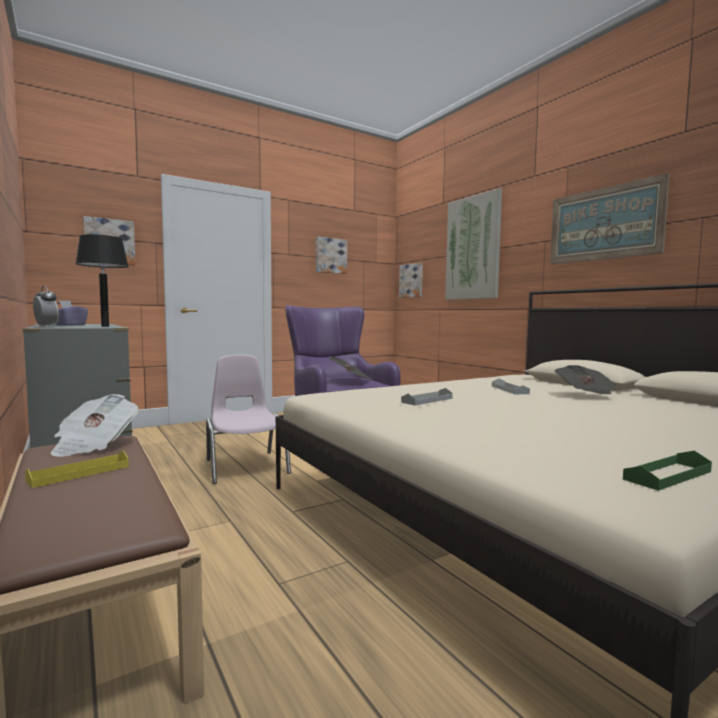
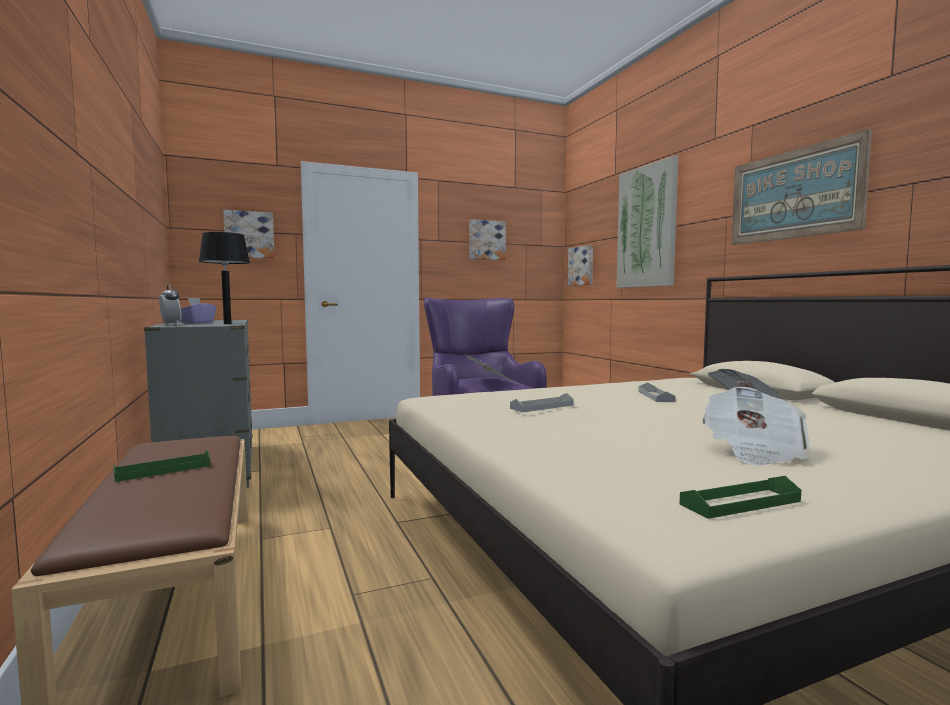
camera: 10 degrees right, 0 degrees up
yellow tray [25,450,129,488] -> green tray [113,450,211,482]
newspaper [51,394,139,457] -> newspaper moved to [702,387,809,466]
pink chair [206,355,291,484] -> none

